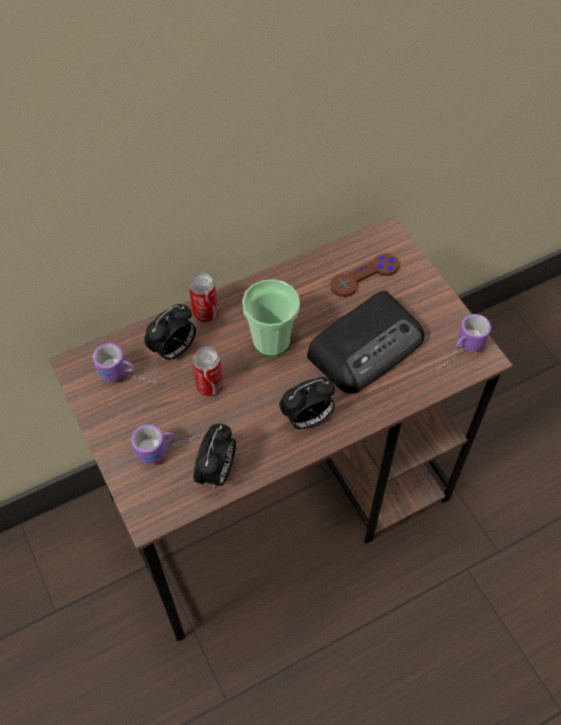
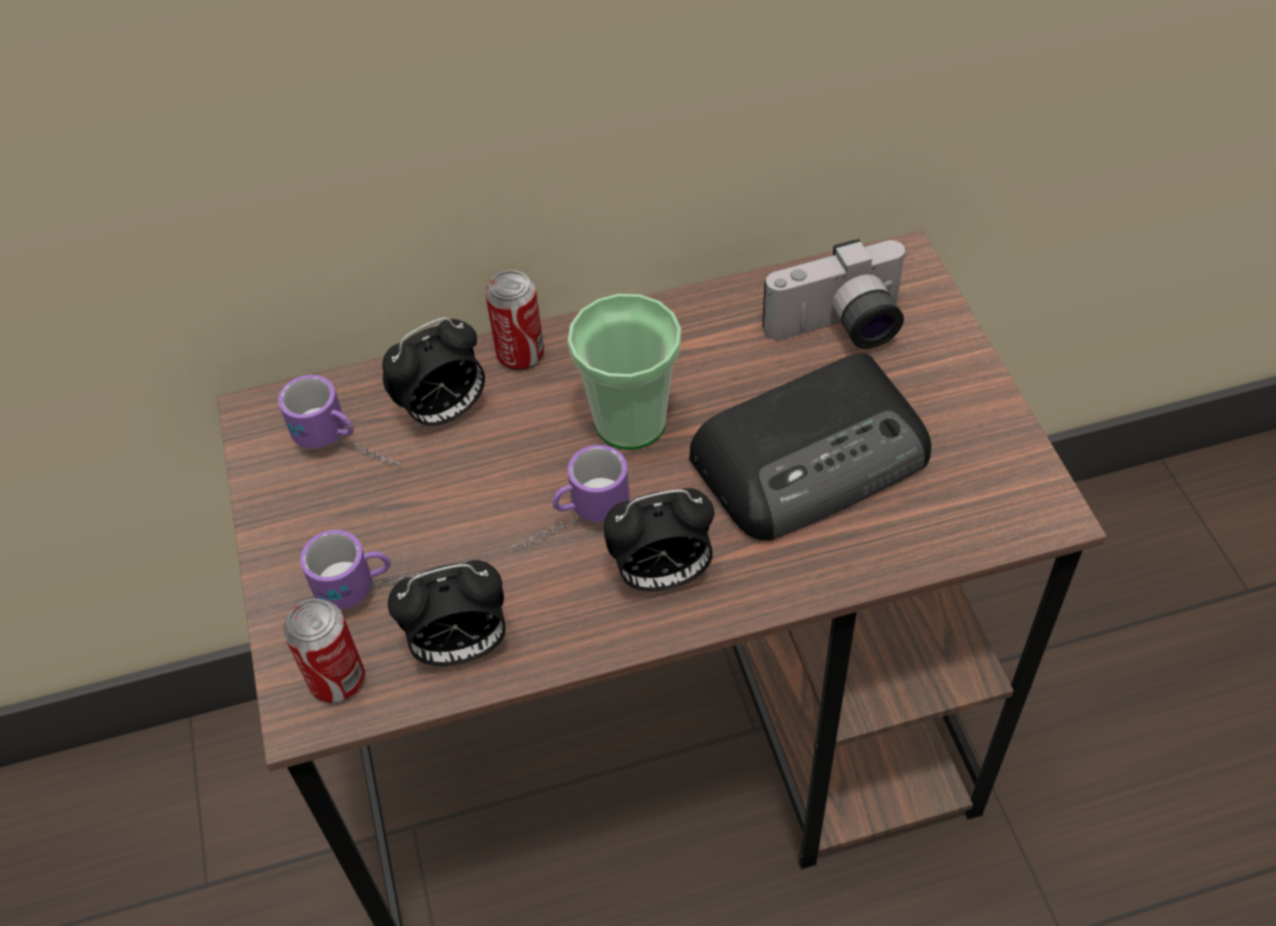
camera: 15 degrees right, 5 degrees down
can [192,347,223,396] -> can moved to [283,598,365,703]
alarm clock [194,424,236,489] -> alarm clock turned 45 degrees clockwise [388,560,505,666]
brown game controller [330,253,399,297] -> camera [763,238,908,349]
mug [437,314,491,371] -> mug moved to [512,445,629,551]

